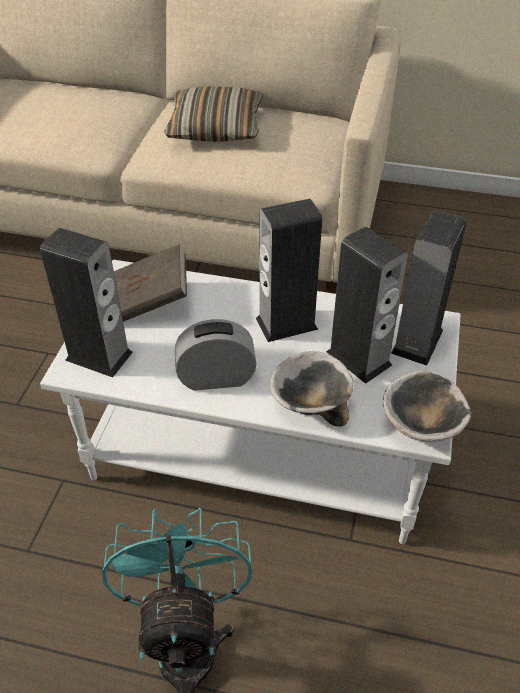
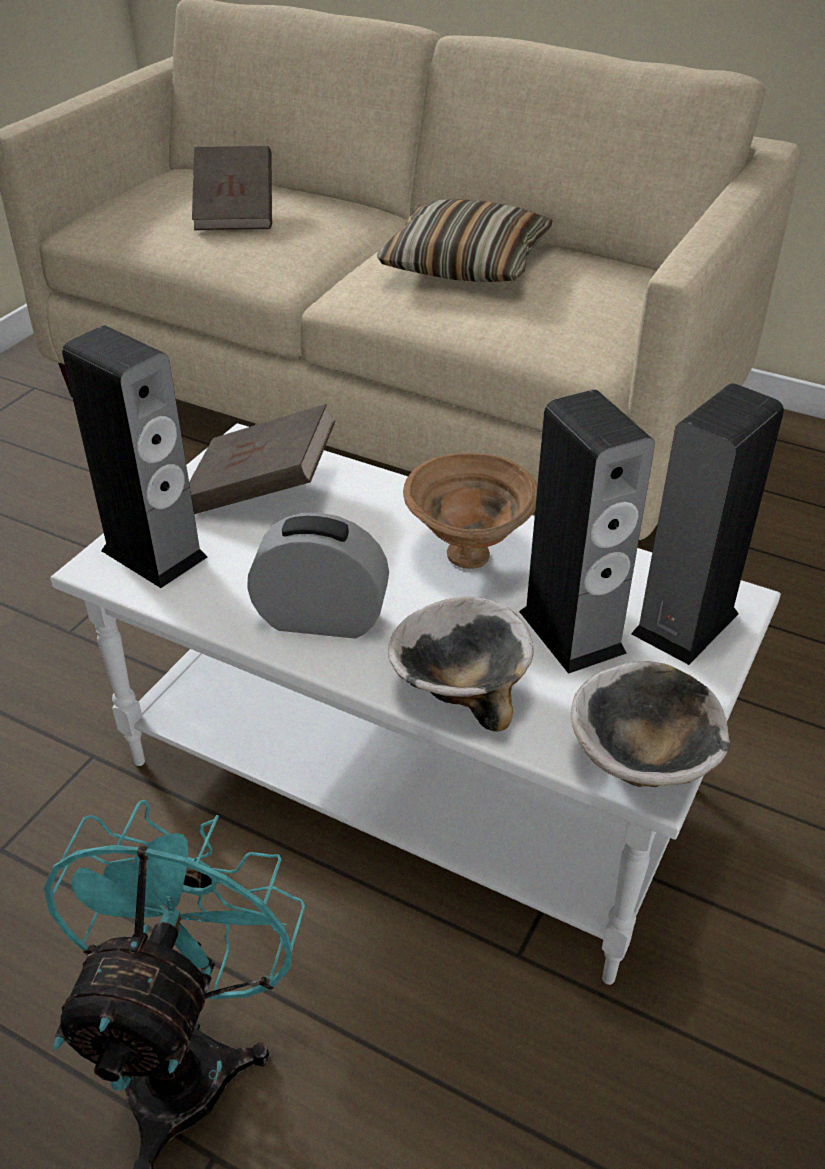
camera: 15 degrees right, 5 degrees down
speaker [256,199,322,342] -> brown bowl [403,453,538,569]
none -> brown book [192,146,272,230]

